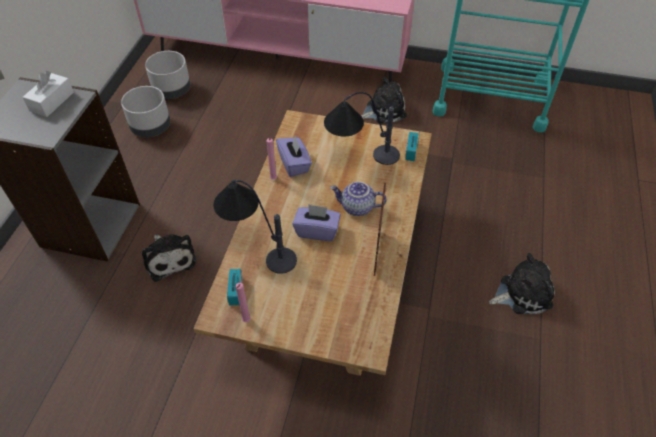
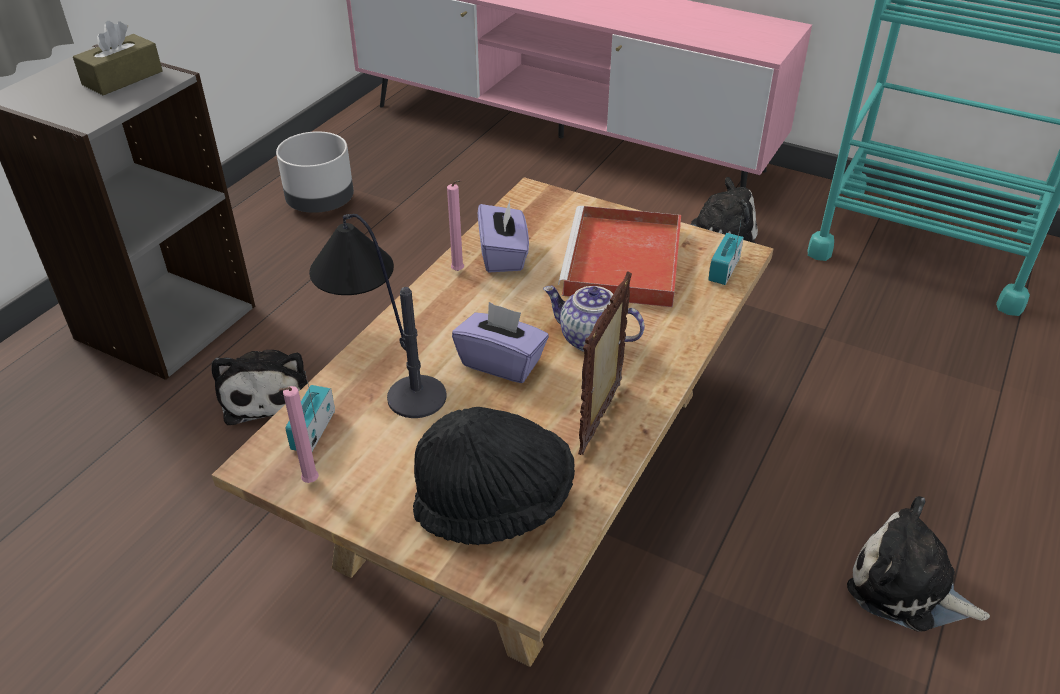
camera: 15 degrees right, 10 degrees down
white tissue box [22,71,74,117] -> brown tissue box [73,21,163,95]
grey planter [145,51,191,99] -> none
table lamp [324,92,400,165] -> red tray [558,206,681,307]
plush toy [489,253,555,314] -> plush toy turned 150 degrees counterclockwise [847,496,990,632]
none -> black hat [413,407,575,545]

